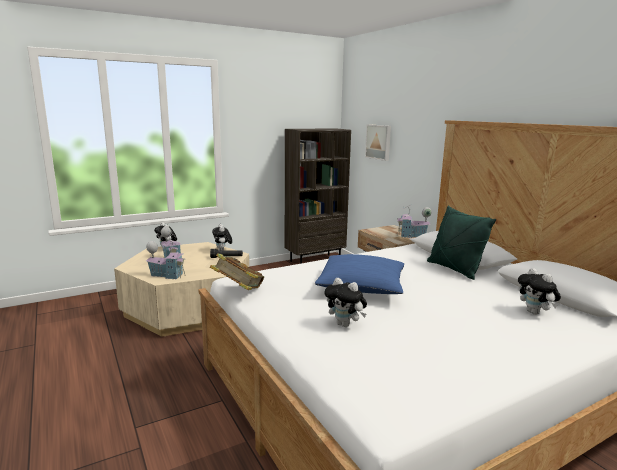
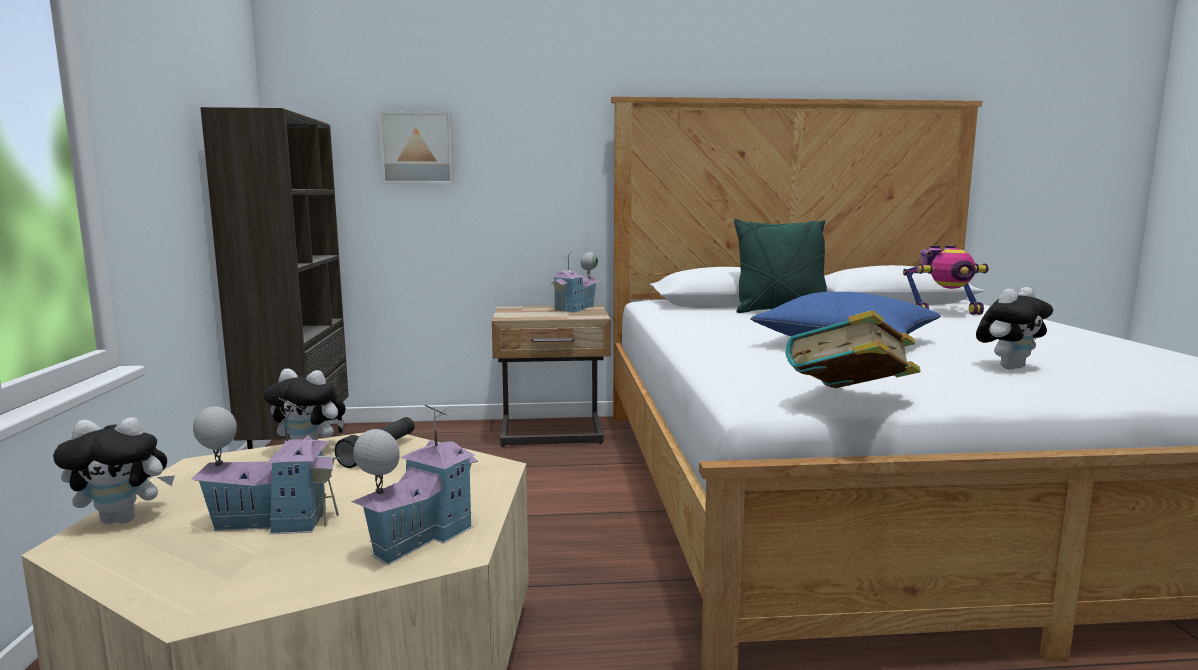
camera: 65 degrees left, 5 degrees down
plush toy [518,268,561,315] -> toy robot [903,245,989,315]

